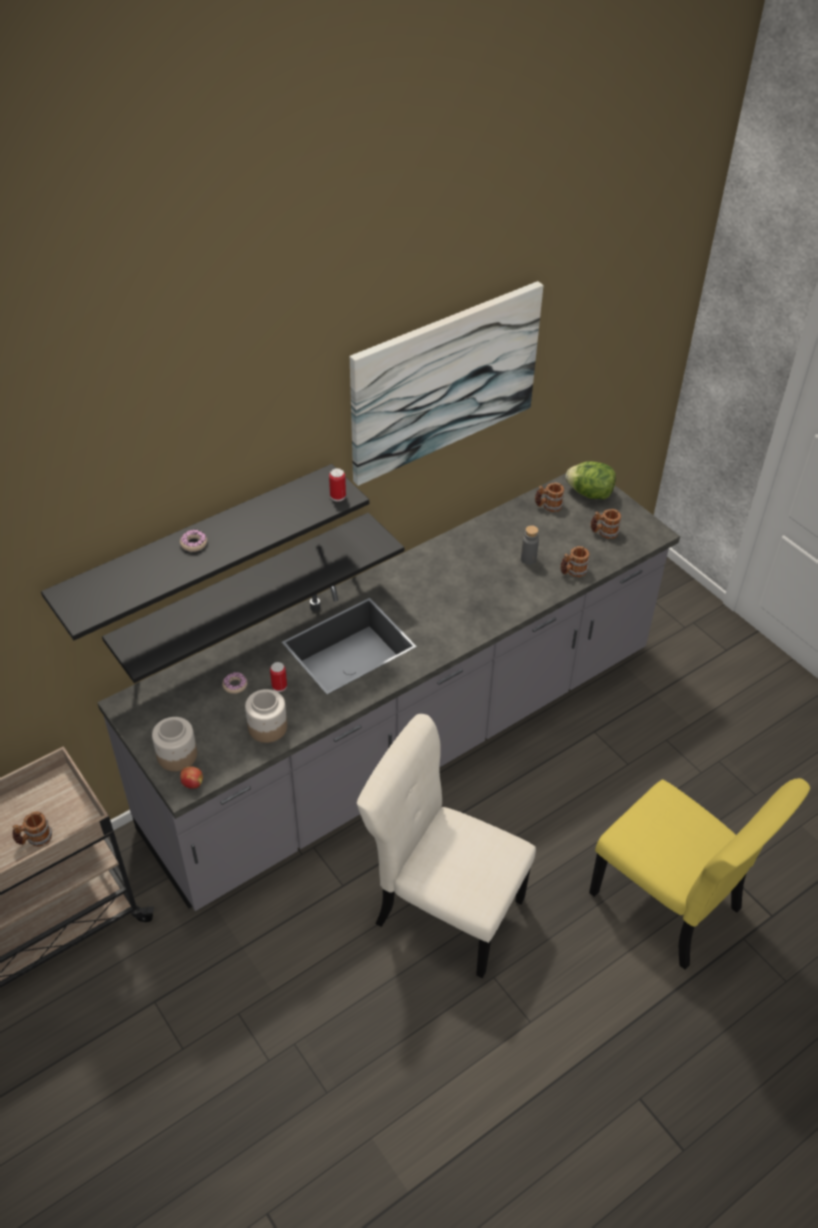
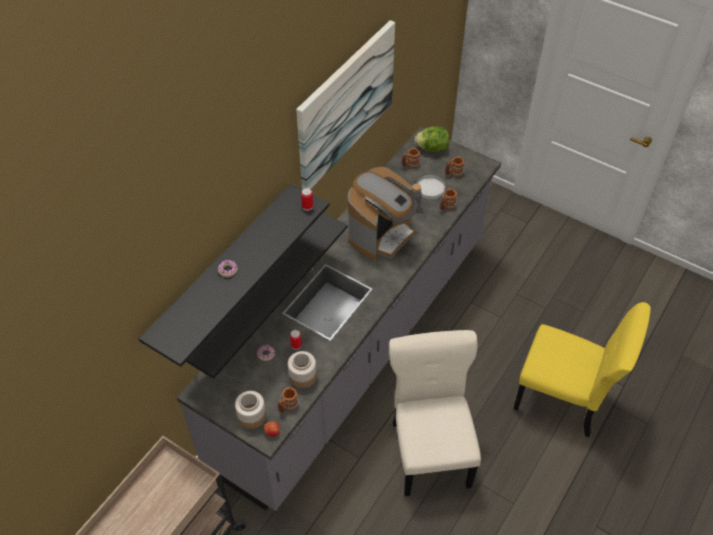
camera: 20 degrees left, 5 degrees up
mug [13,811,52,847] -> mug moved to [278,387,299,413]
beige chair [357,714,536,978] -> beige chair turned 75 degrees clockwise [389,330,481,496]
none -> coffee machine [348,167,418,260]
none -> white plate [416,175,445,199]

